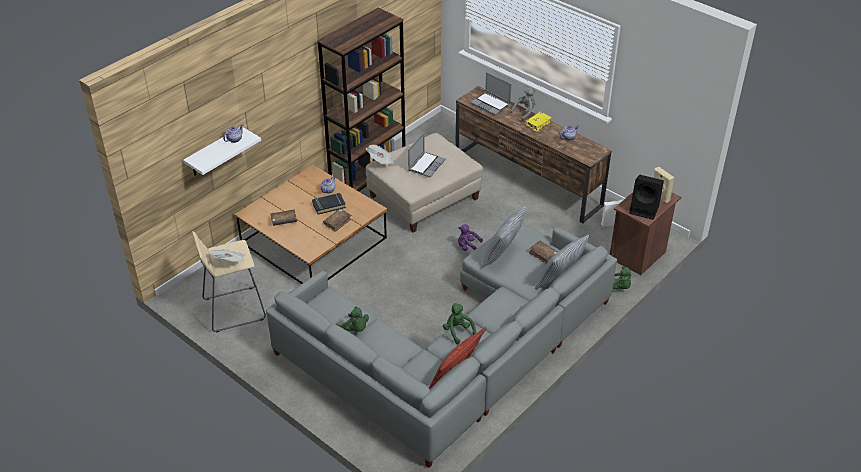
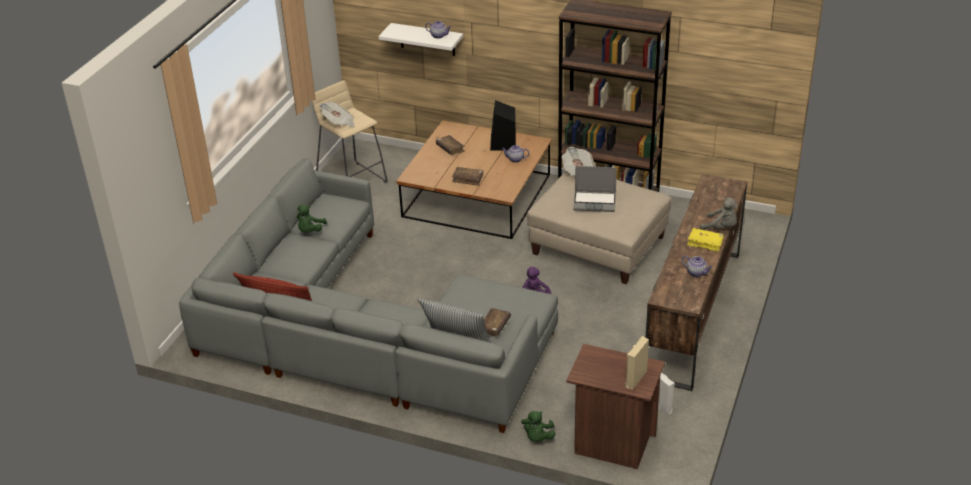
camera: 70 degrees right, 5 degrees down
black book [312,193,346,215] -> none
green plush toy [443,303,476,344] -> none
laptop [471,72,511,115] -> none
pillow [482,207,526,268] -> none
black speaker [629,175,664,220] -> black speaker moved to [490,100,516,151]

